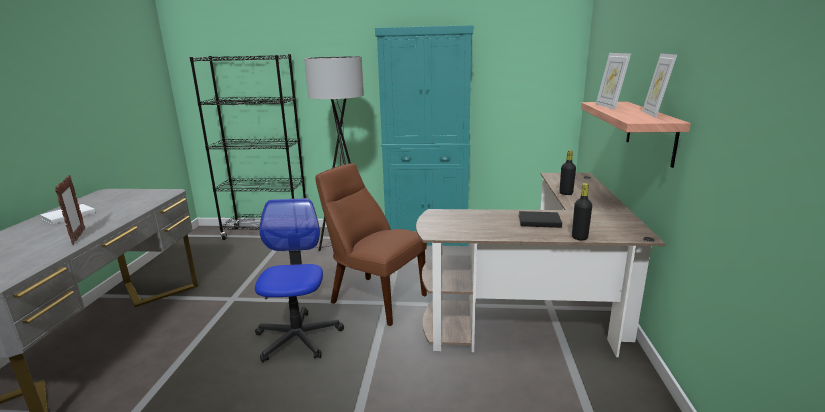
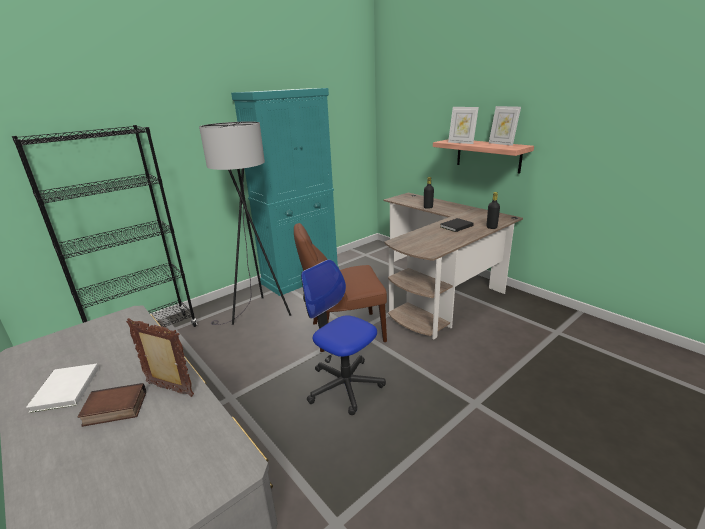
camera: 45 degrees left, 5 degrees up
none -> book [78,383,146,427]

